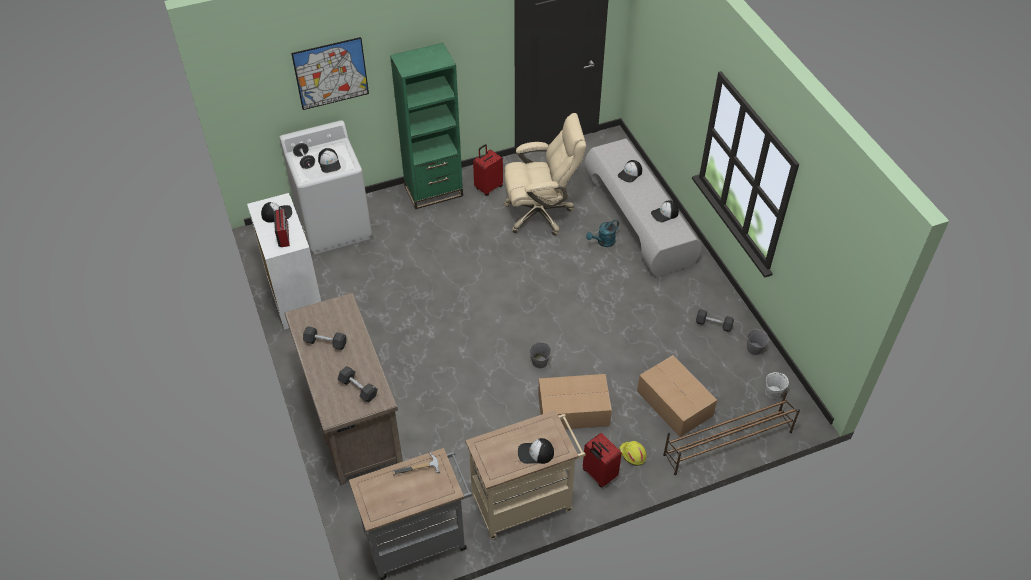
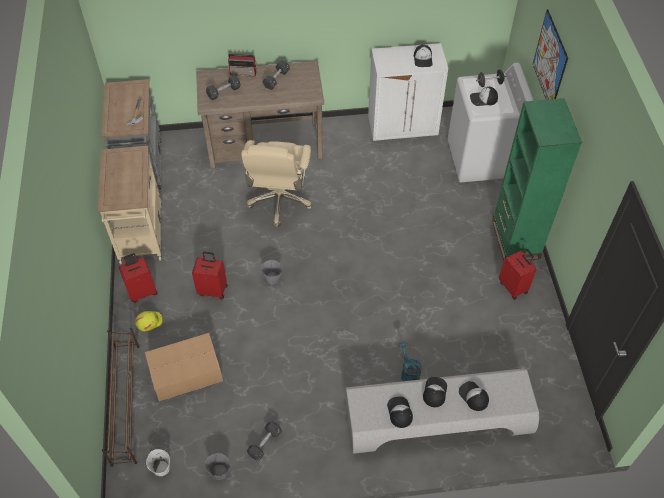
camera: 105 degrees right, 5 degrees up
radio [274,206,290,247] -> radio moved to [228,54,257,77]
beige office chair [504,113,586,236] -> beige office chair moved to [241,140,312,227]
cap [518,438,554,464] -> cap moved to [423,377,447,407]
cardboard box [538,374,612,429] -> red suitcase [192,251,227,299]

